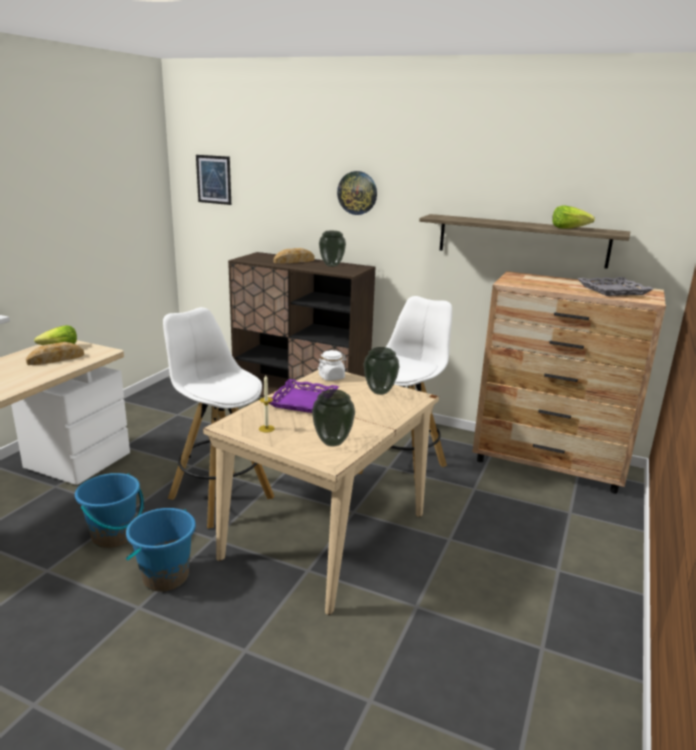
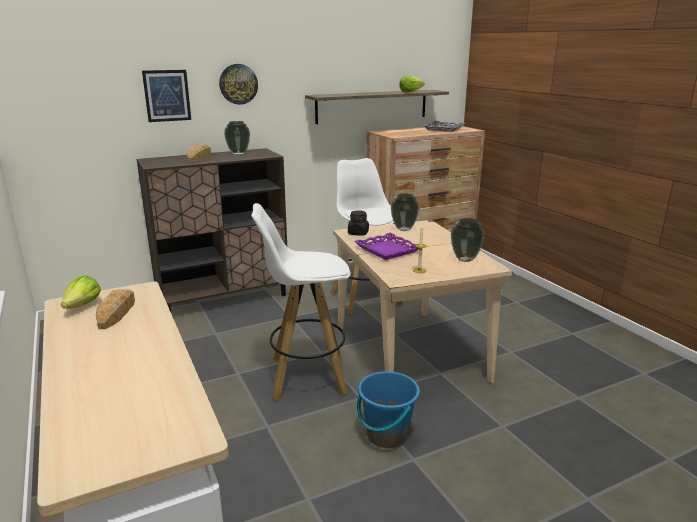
camera: 50 degrees left, 0 degrees up
blue bucket [75,473,144,548] -> none
picture [196,155,231,205] -> picture moved to [142,70,191,122]
white jar [318,350,346,381] -> black jar [348,210,369,236]

